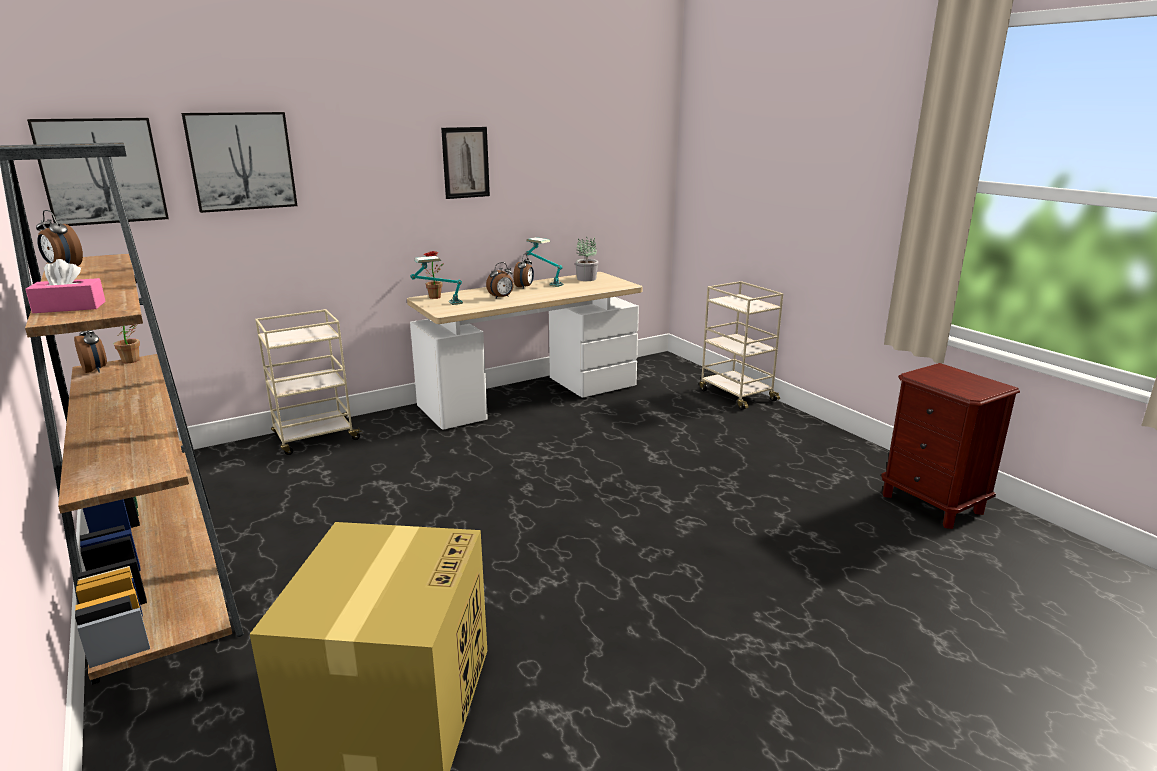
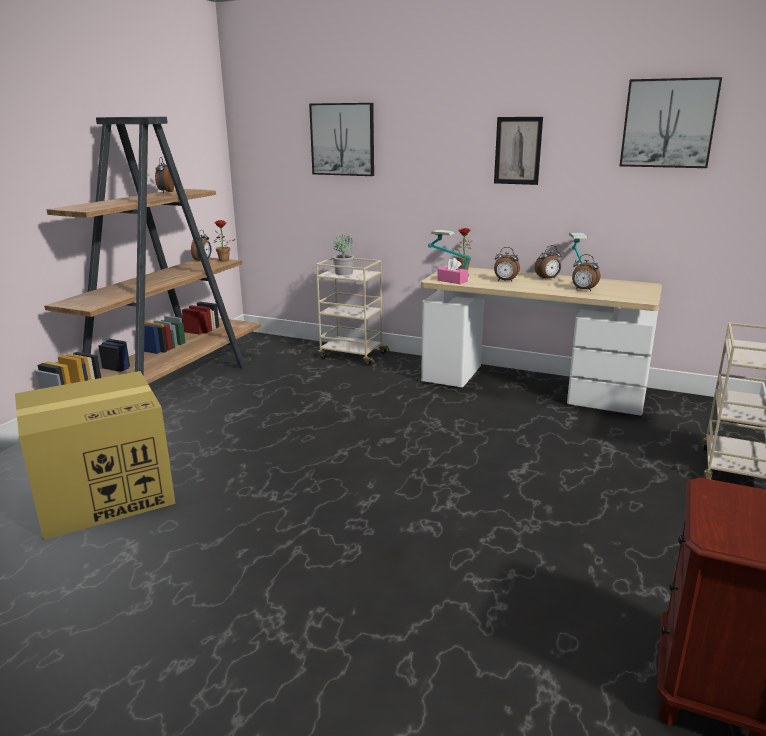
camera: 55 degrees right, 0 degrees up
pink tissue box [25,259,106,313] -> pink tissue box moved to [437,258,468,284]
picture [27,118,169,226] -> picture moved to [620,77,722,168]
potted plant [575,237,598,281] -> potted plant moved to [333,235,354,275]
none -> alarm clock [572,254,600,291]

